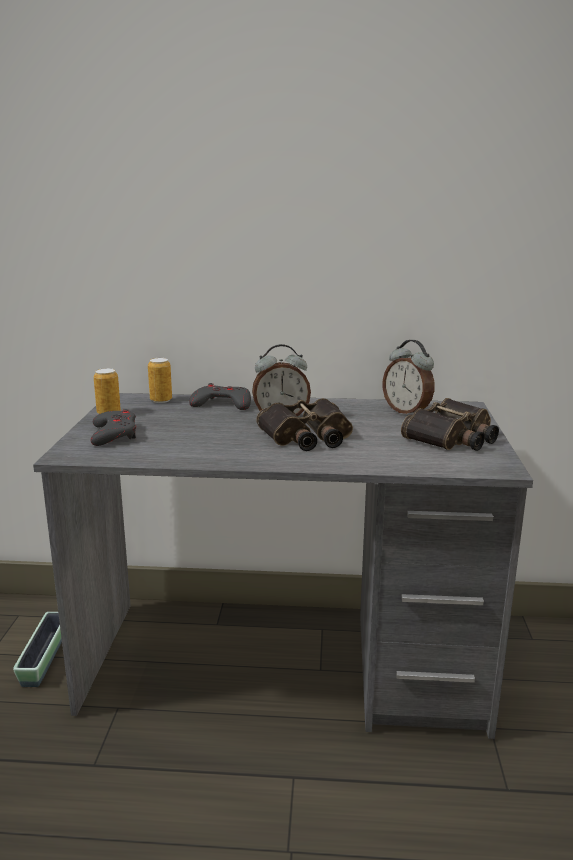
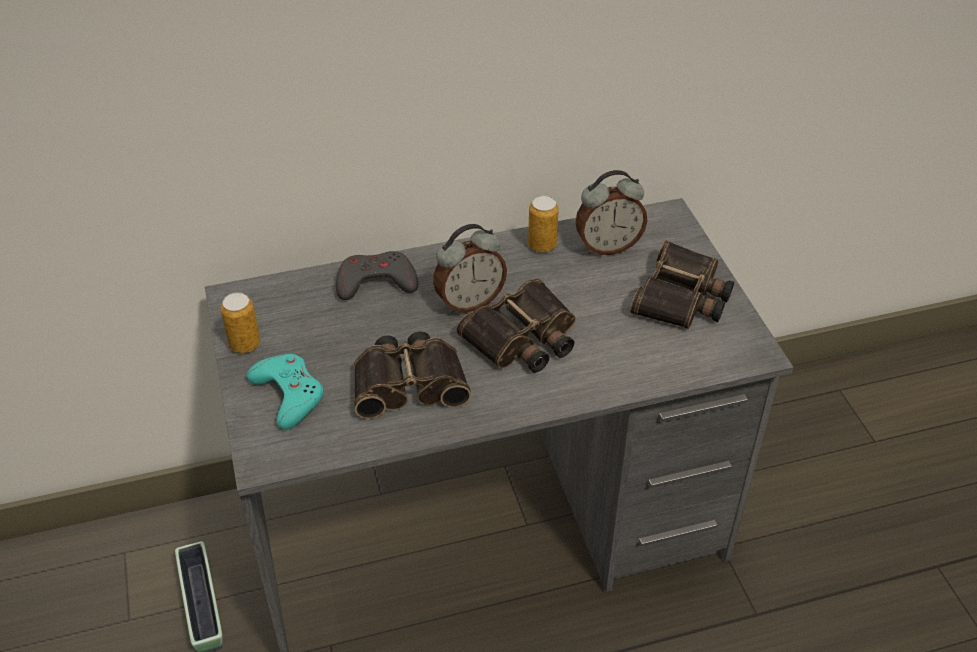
camera: 20 degrees left, 25 degrees up
grey game controller [90,409,136,446] -> turquoise game controller [247,354,323,430]
can [148,358,172,403] -> can moved to [528,195,559,252]
alarm clock [383,340,435,414] -> alarm clock turned 45 degrees counterclockwise [575,170,647,255]
none -> binoculars [354,331,471,419]

